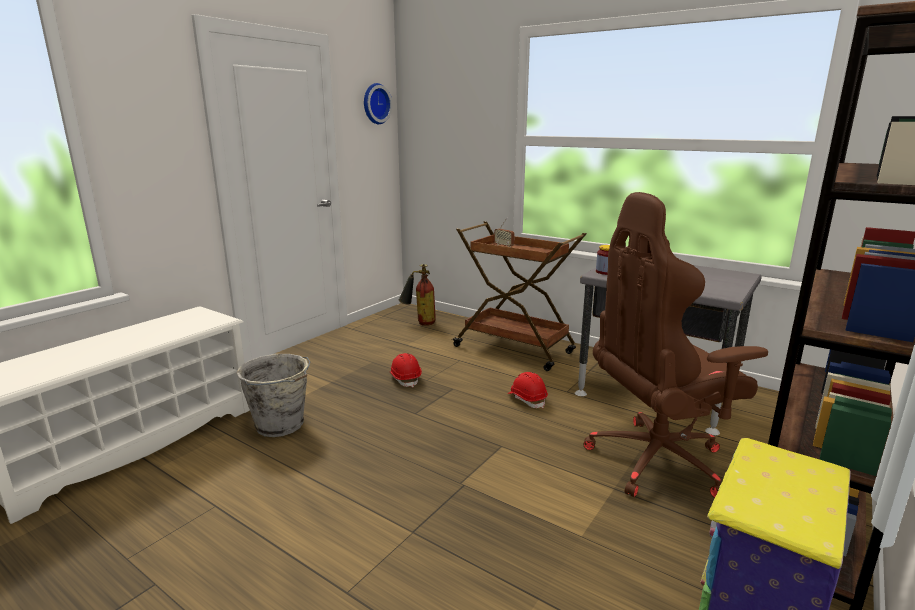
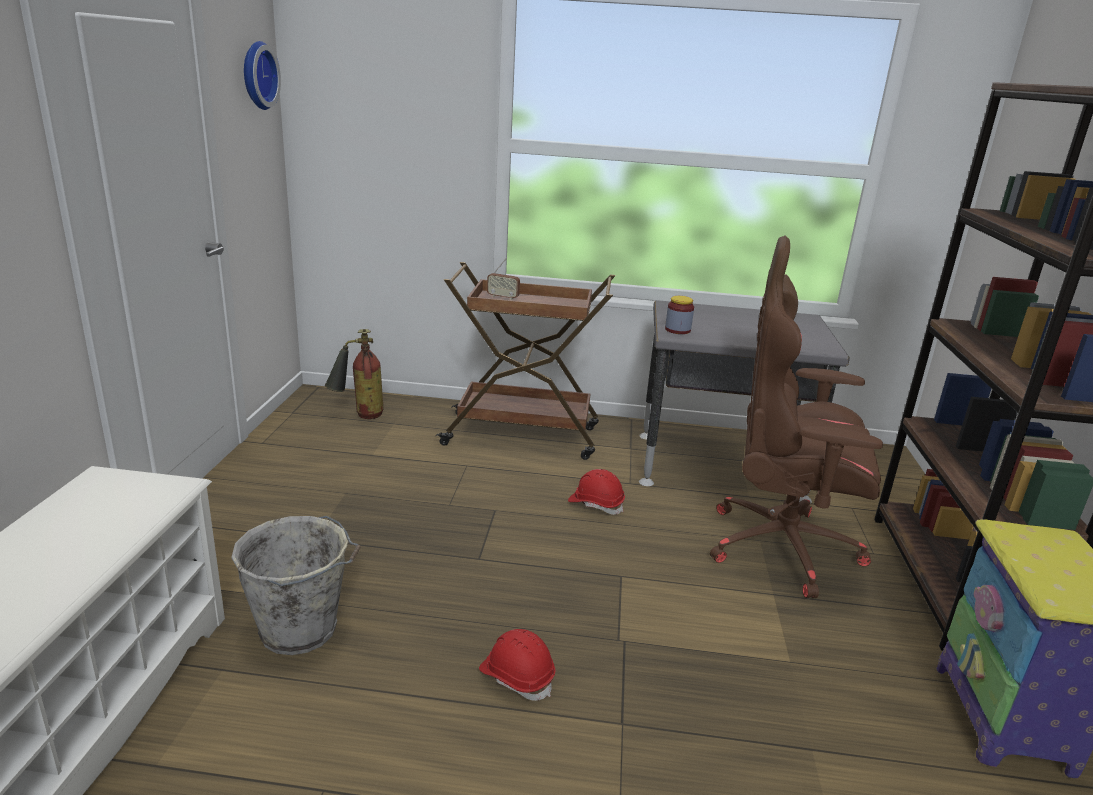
camera: 30 degrees left, 5 degrees up
red hard hat [390,353,422,387] -> red hard hat moved to [479,629,555,701]
brown office chair [583,192,768,498] -> brown office chair turned 60 degrees clockwise [710,235,883,598]

